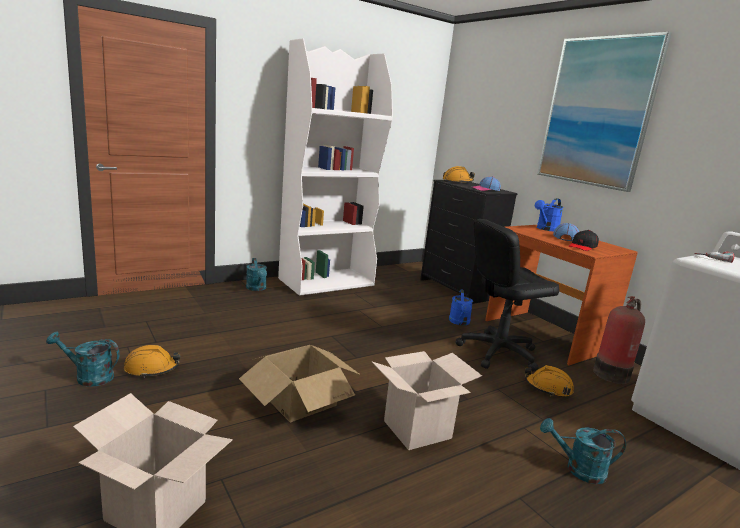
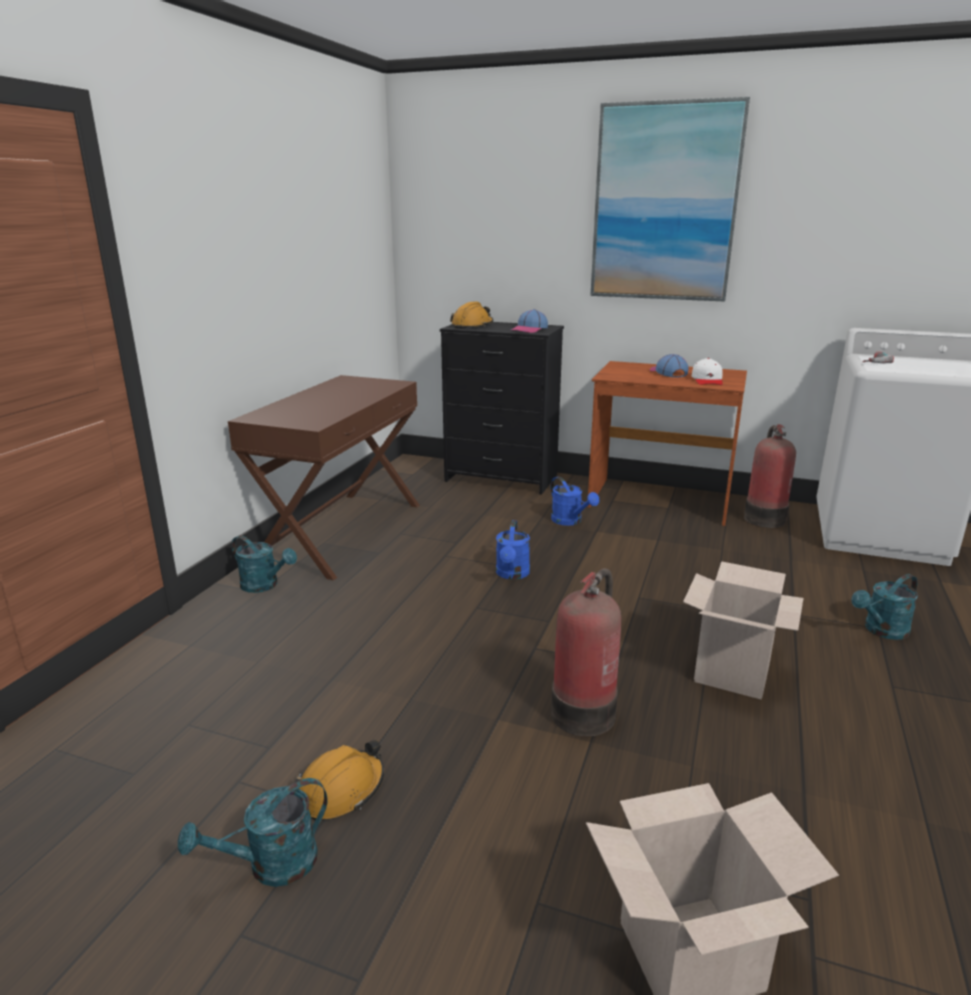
camera: 35 degrees left, 5 degrees up
cardboard box [239,345,359,422] -> fire extinguisher [551,568,621,737]
white bookcase [278,38,393,296] -> brown console table [228,375,420,580]
black office chair [456,219,559,372] -> none
orange hard hat [525,365,573,397] -> none
blue watering can [535,198,564,232] -> blue watering can moved to [496,520,530,580]
black cap [569,230,599,251] -> white cap [692,358,723,385]

